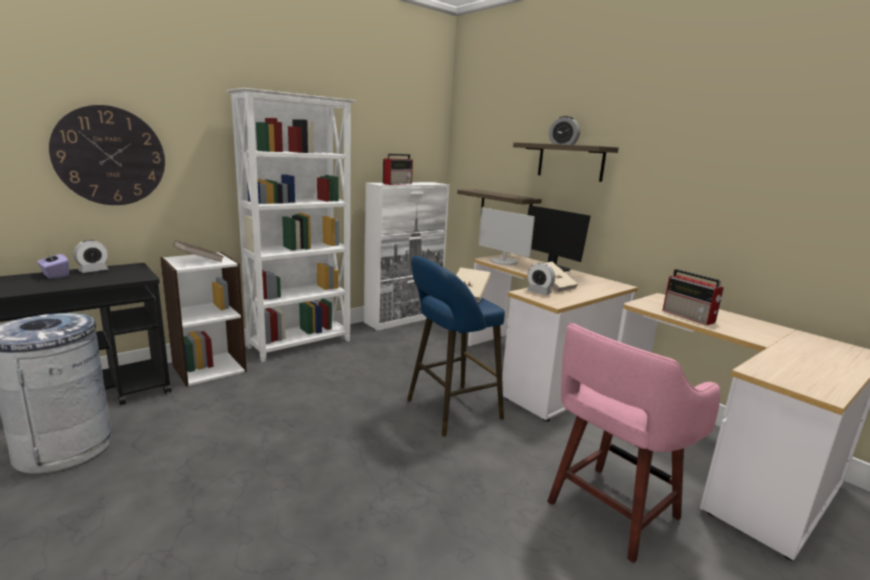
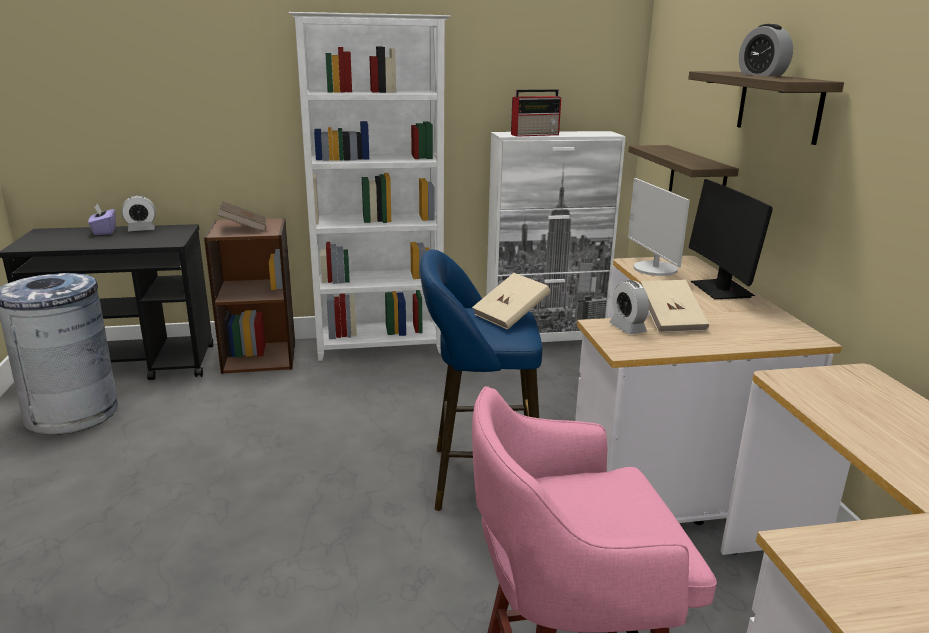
camera: 30 degrees right, 5 degrees up
wall clock [49,105,165,205] -> none
white bookcase [160,252,247,387] -> brown bookcase [204,218,295,374]
radio [663,269,724,325] -> none

